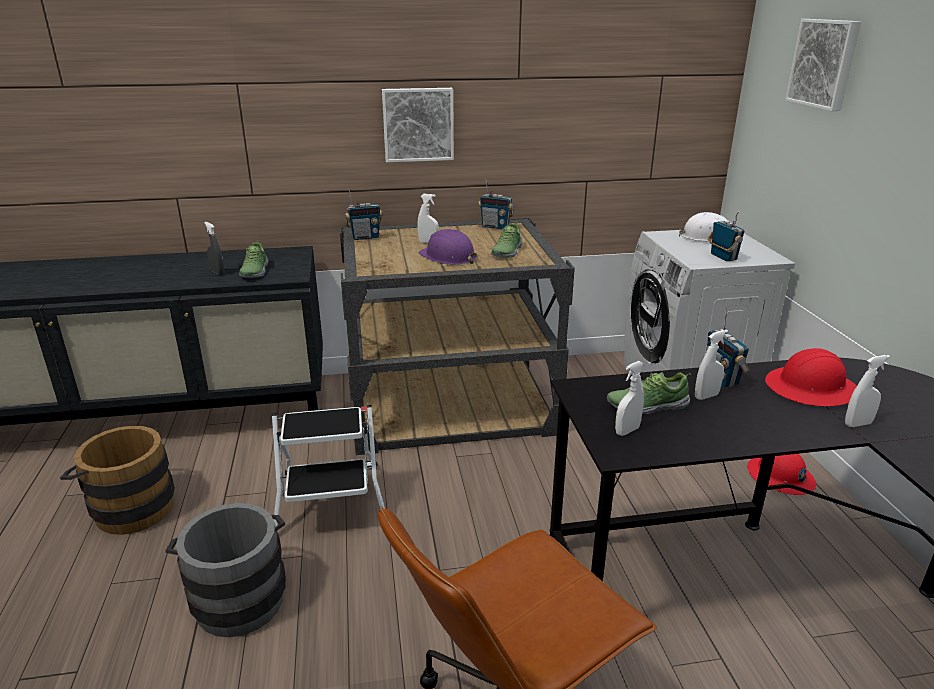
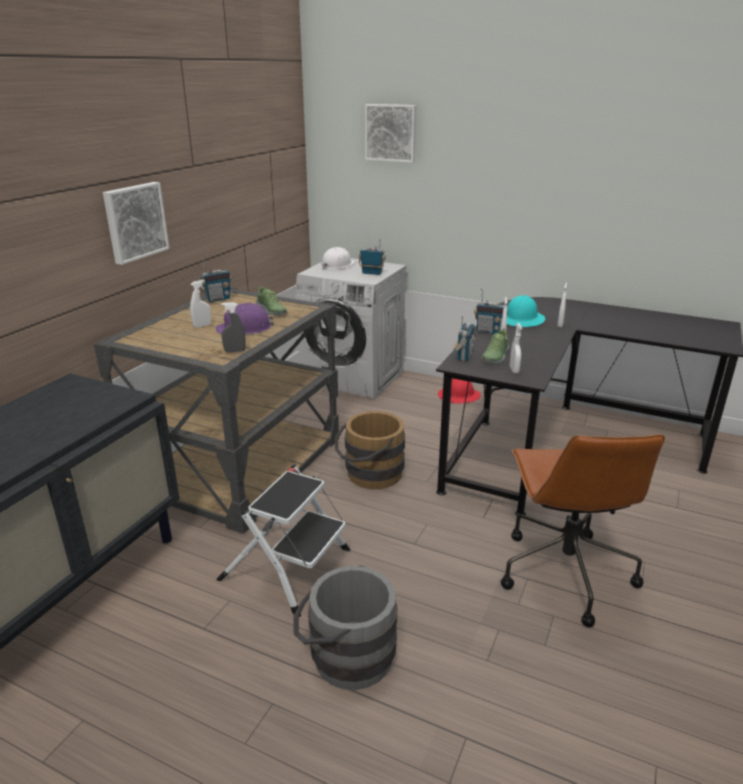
camera: 55 degrees left, 0 degrees up
brown bucket [60,426,175,535] -> brown bucket moved to [334,411,405,489]
grey spray bottle [204,222,224,275] -> grey spray bottle moved to [221,302,246,352]
shoe [239,240,269,278] -> none
radio [345,189,383,240] -> radio moved to [453,315,476,362]
red hard hat [765,348,857,406] -> turquoise hard hat [507,295,545,327]

